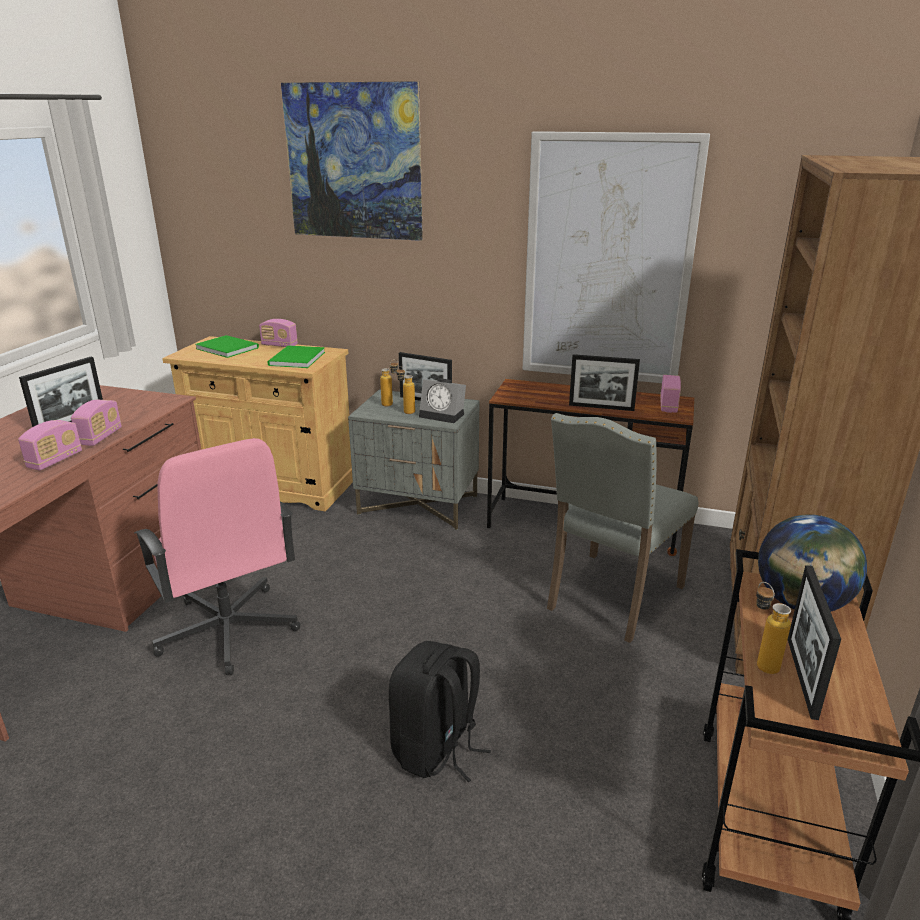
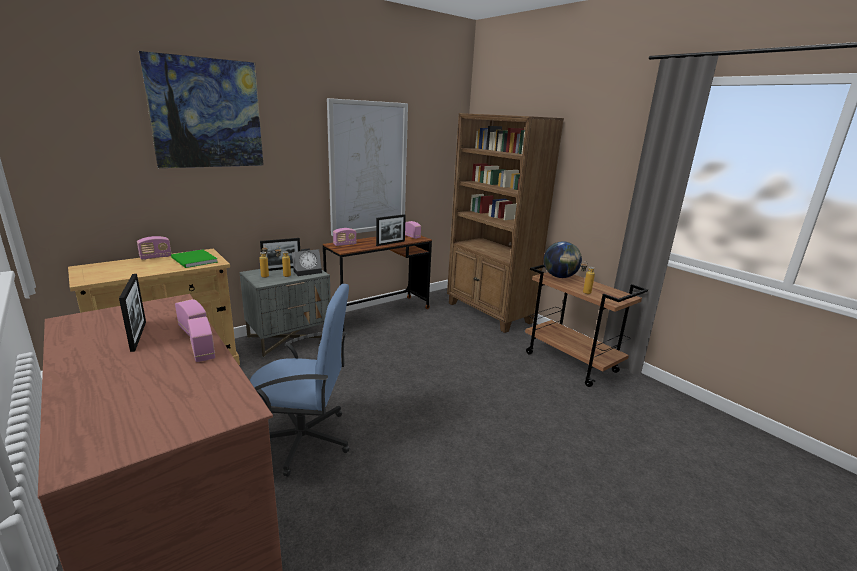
camera: 55 degrees left, 5 degrees down
pink office chair [134,438,300,675] -> blue office chair [249,284,349,477]
green book [195,335,259,358] -> none
black backpack [389,641,491,782] -> none
grey chair [547,413,698,643] -> none
picture frame [788,565,841,720] -> none
none -> radio [333,228,357,246]

